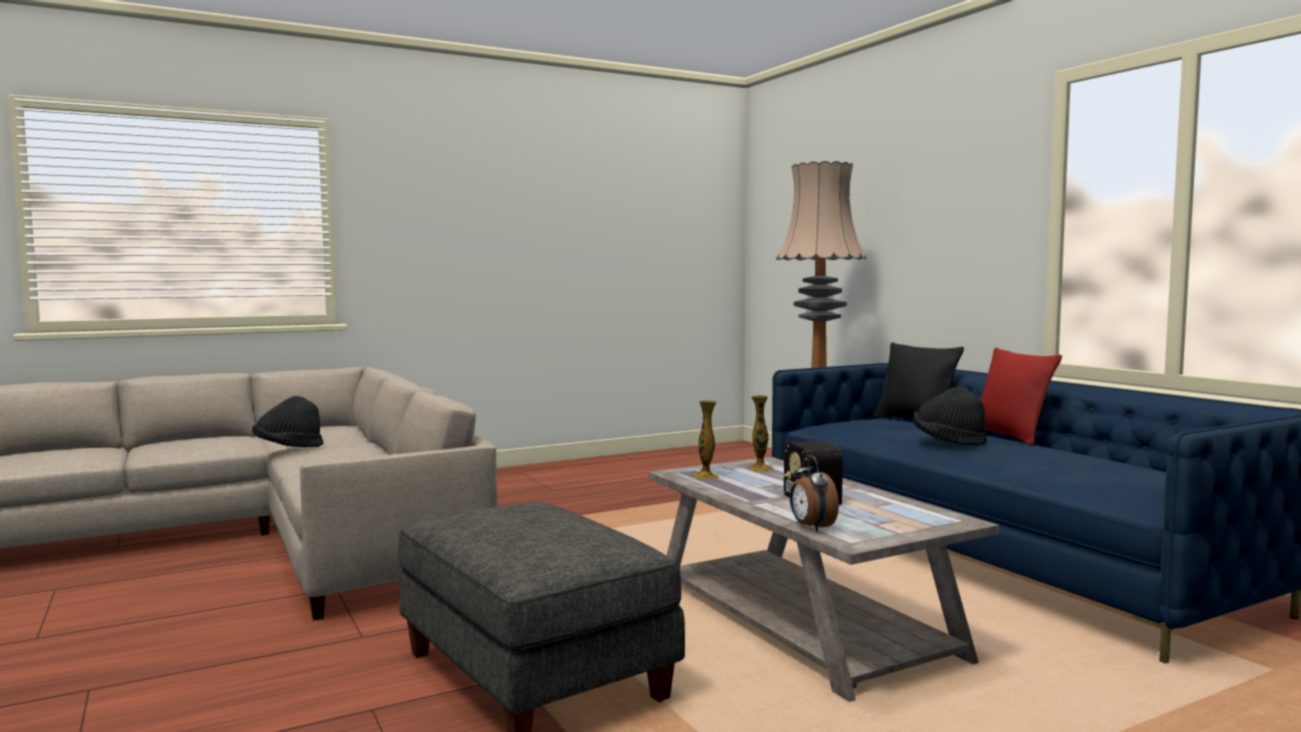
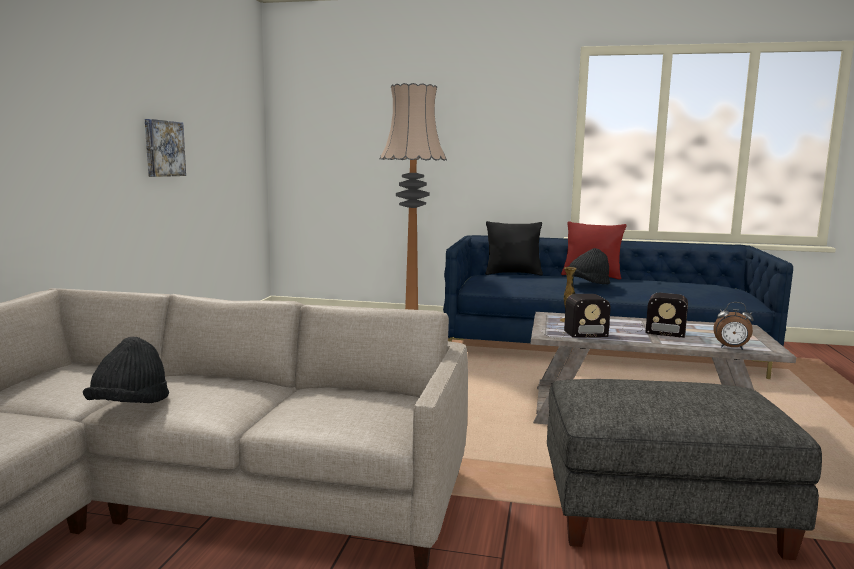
camera: 50 degrees left, 5 degrees up
vase [692,400,719,479] -> radio [541,294,611,338]
none -> picture [145,119,186,177]

